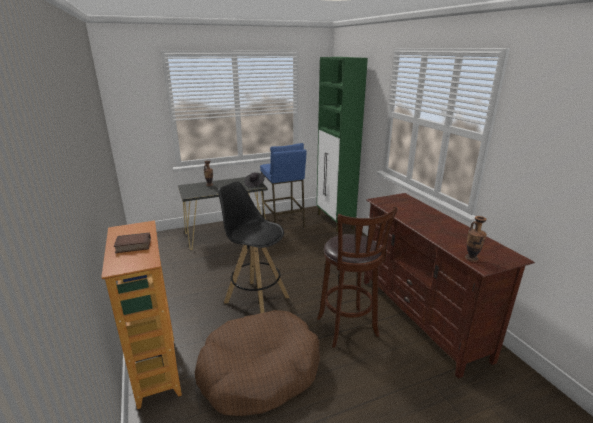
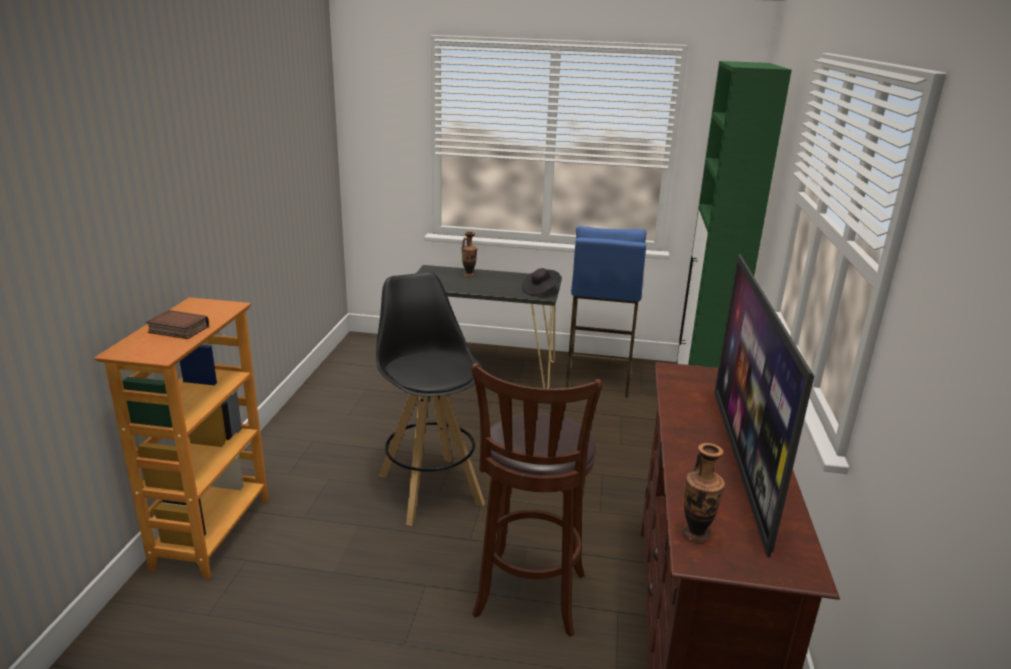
camera: 30 degrees right, 0 degrees up
brown dog bed [195,310,320,416] -> none
none -> television [714,254,814,557]

